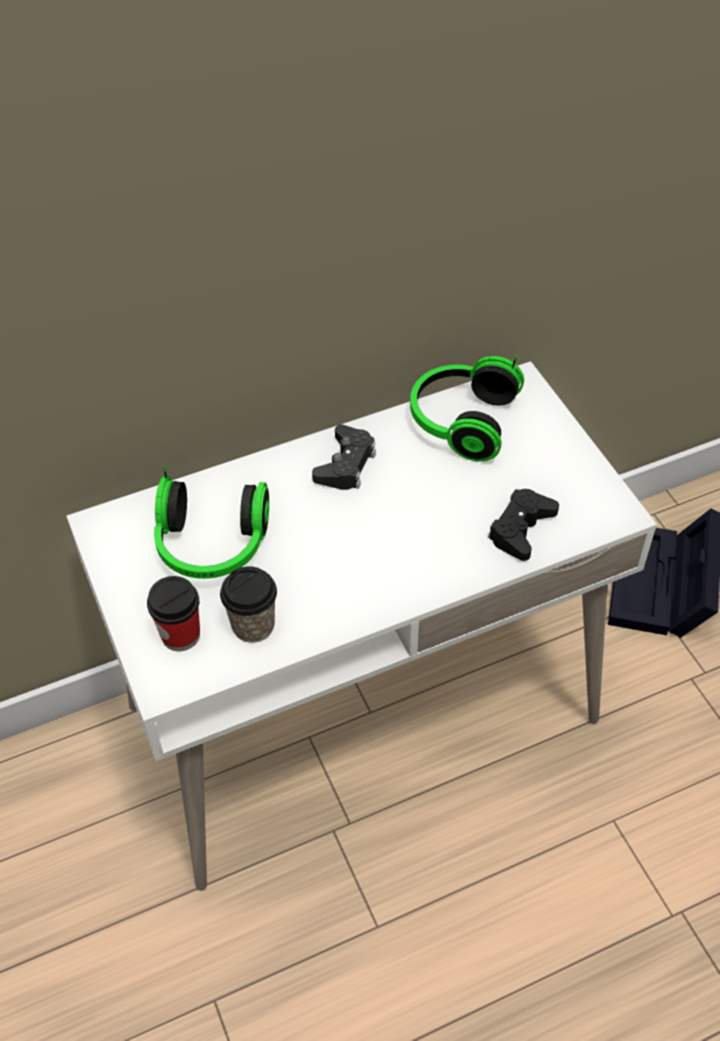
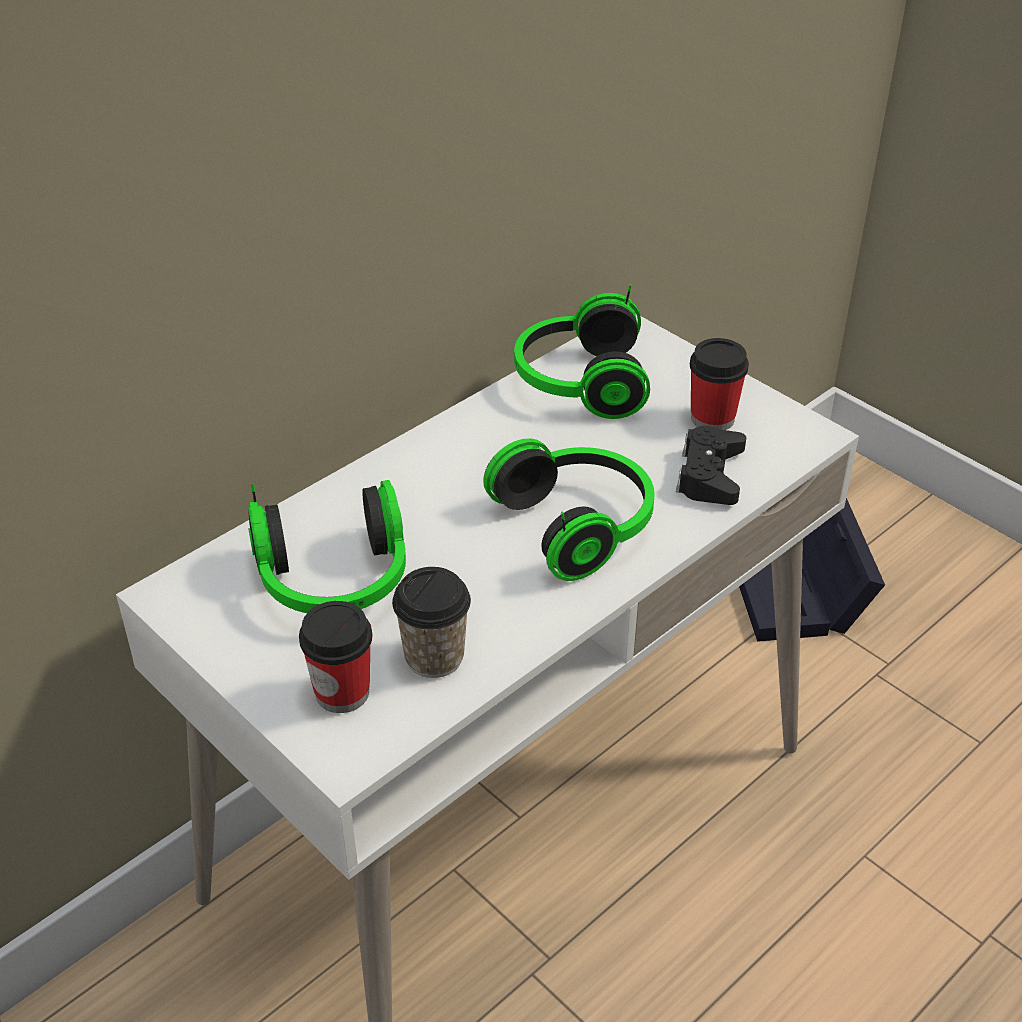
camera: 20 degrees left, 10 degrees down
black game controller [312,424,376,490] -> none
none -> headphones [483,438,655,581]
none -> cup [690,338,749,430]

